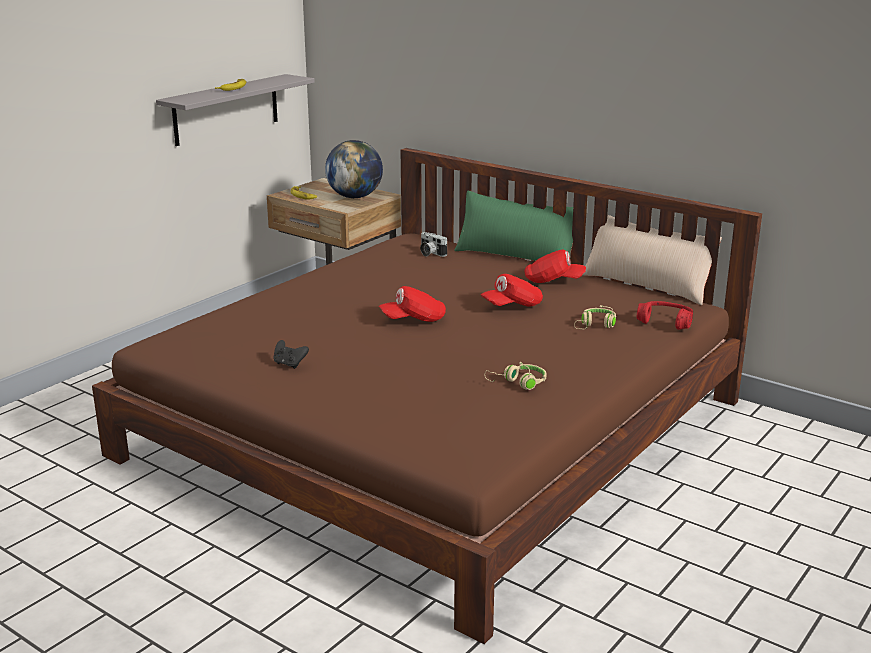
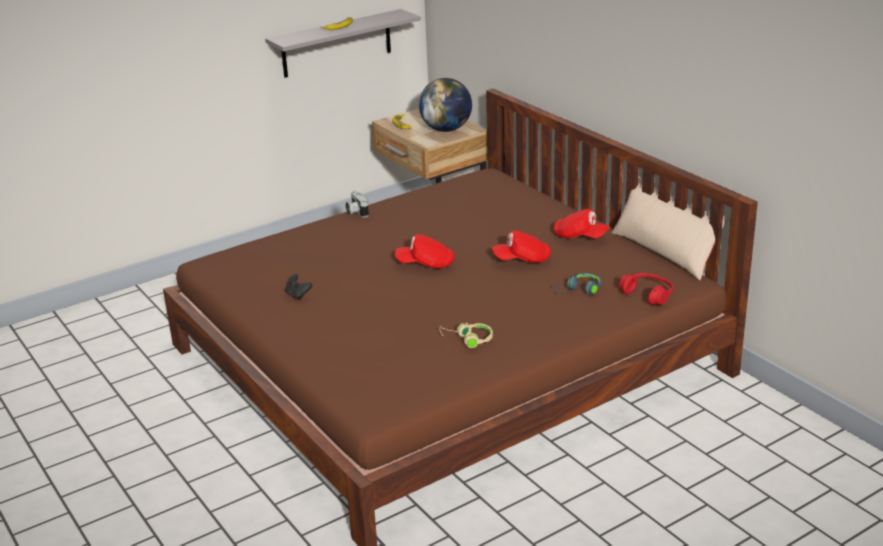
camera: 20 degrees right, 5 degrees up
camera [420,232,447,257] -> camera moved to [346,191,369,217]
green pillow [454,191,573,261] -> none
beige headphones [574,305,616,329] -> blue headphones [555,273,602,295]

